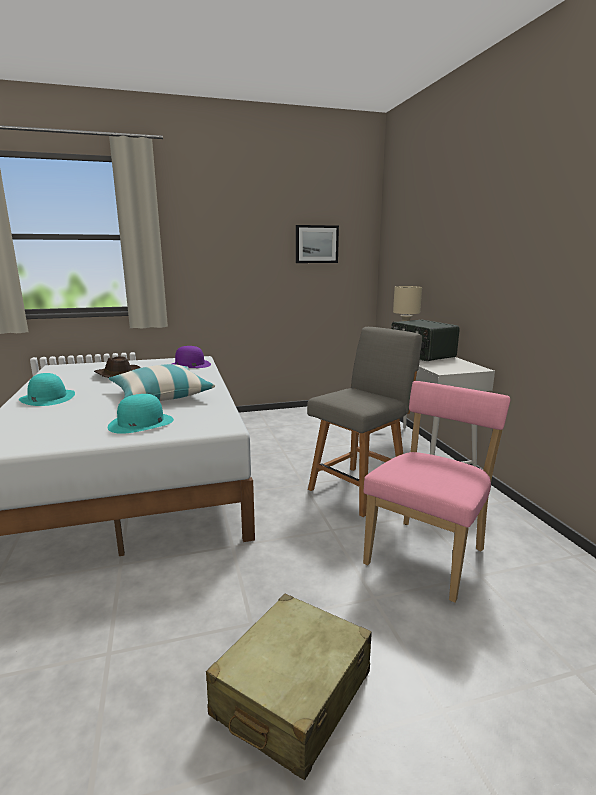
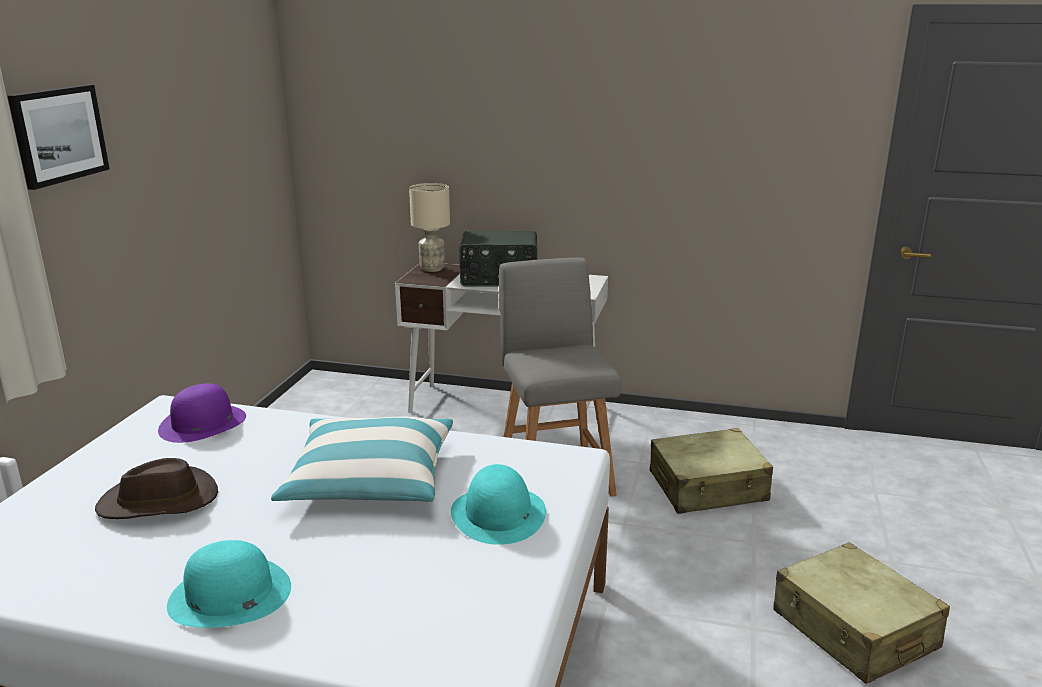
camera: 60 degrees left, 5 degrees up
picture [296,225,339,263] -> picture moved to [8,85,110,190]
pink chair [363,381,510,603] -> beige suitcase [650,428,773,514]

